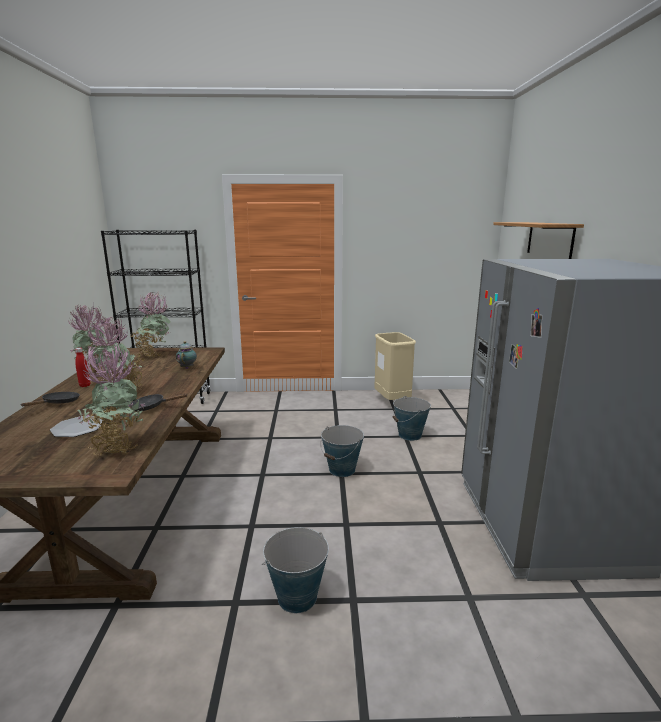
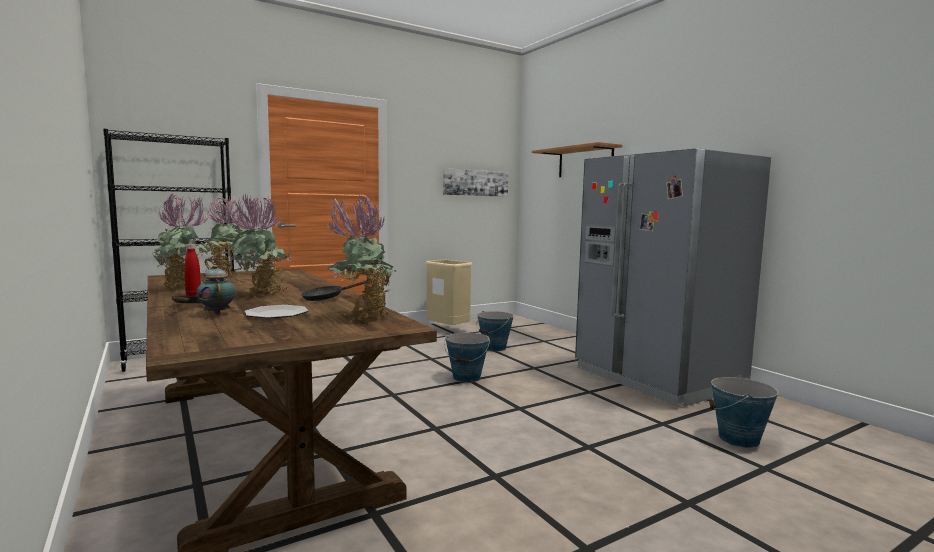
camera: 30 degrees left, 10 degrees down
teapot [176,341,197,369] -> teapot moved to [197,265,236,315]
bucket [262,527,329,613] -> bucket moved to [709,375,778,448]
none -> picture [443,168,508,197]

